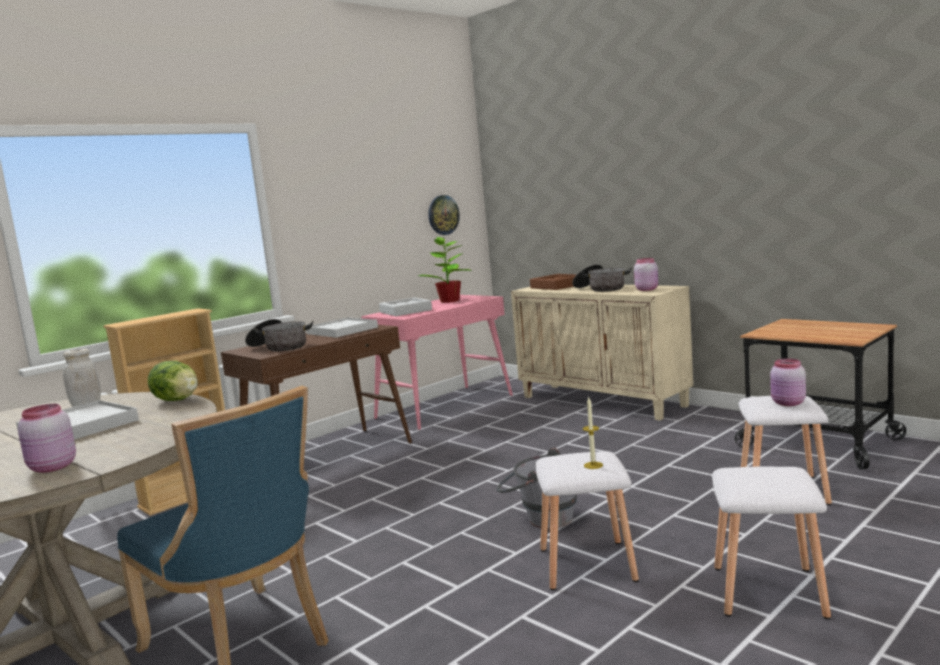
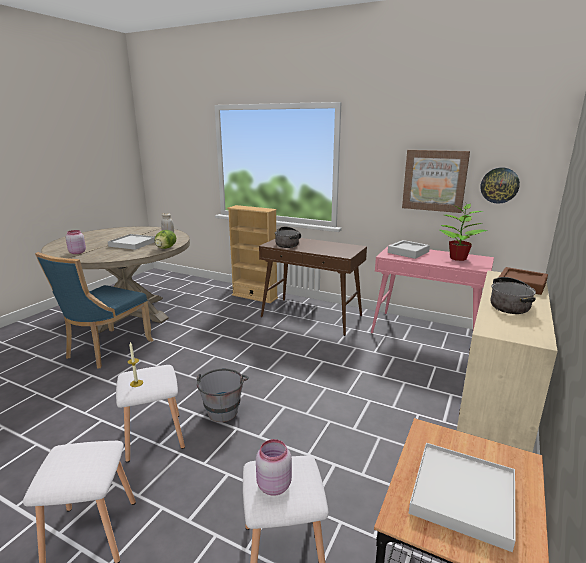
camera: 70 degrees right, 10 degrees up
white tray [306,317,378,338] -> white tray moved to [409,443,516,552]
pink jar [634,258,658,291] -> none
none -> picture [402,150,470,213]

